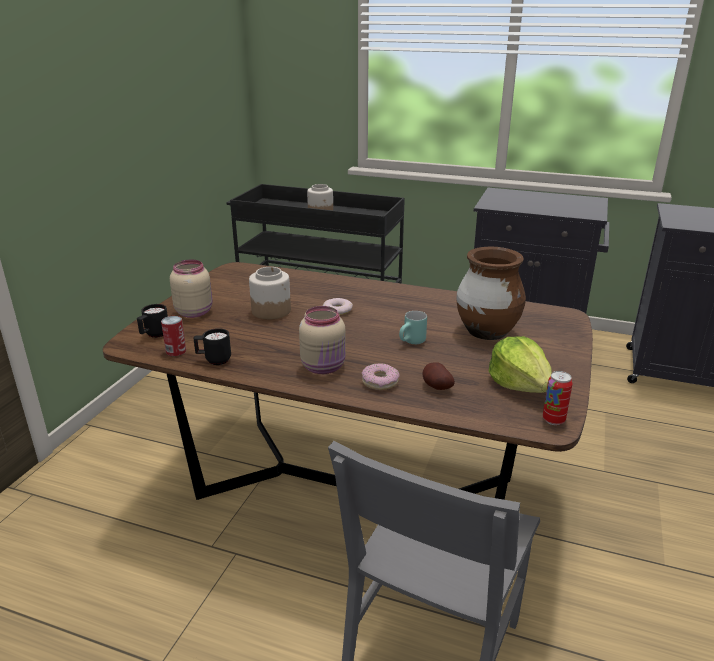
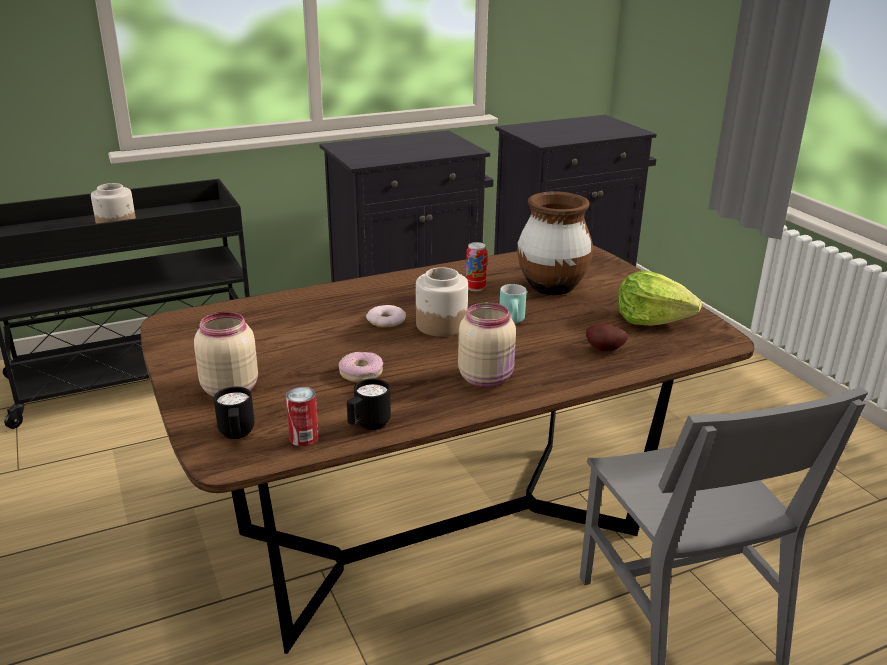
camera: 45 degrees left, 0 degrees up
jar [249,267,291,319] -> jar moved to [416,267,468,337]
donut [362,363,400,390] -> donut moved to [339,352,383,382]
can [543,371,572,425] -> can moved to [466,242,487,291]

